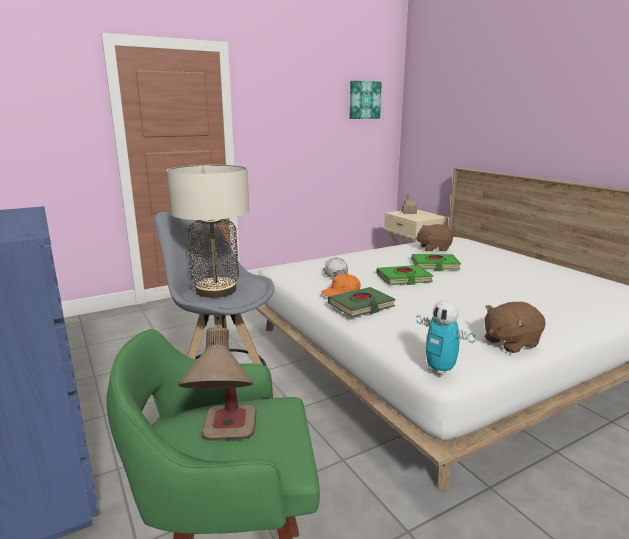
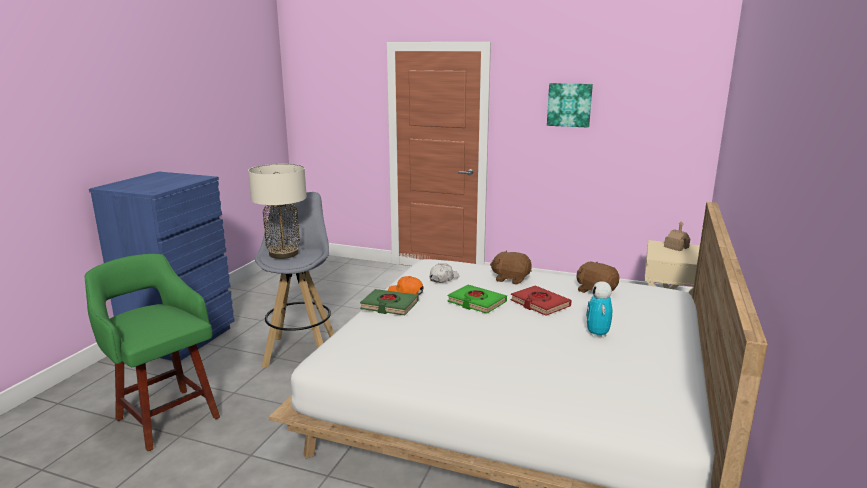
camera: 50 degrees right, 0 degrees up
table lamp [178,327,256,441] -> none
picture [350,81,382,119] -> picture moved to [547,83,593,128]
green book [411,254,461,270] -> red book [511,286,572,316]
toy robot [416,300,475,375] -> toy robot moved to [586,281,612,338]
brown plush toy [484,302,546,353] -> brown plush toy moved to [490,251,532,285]

